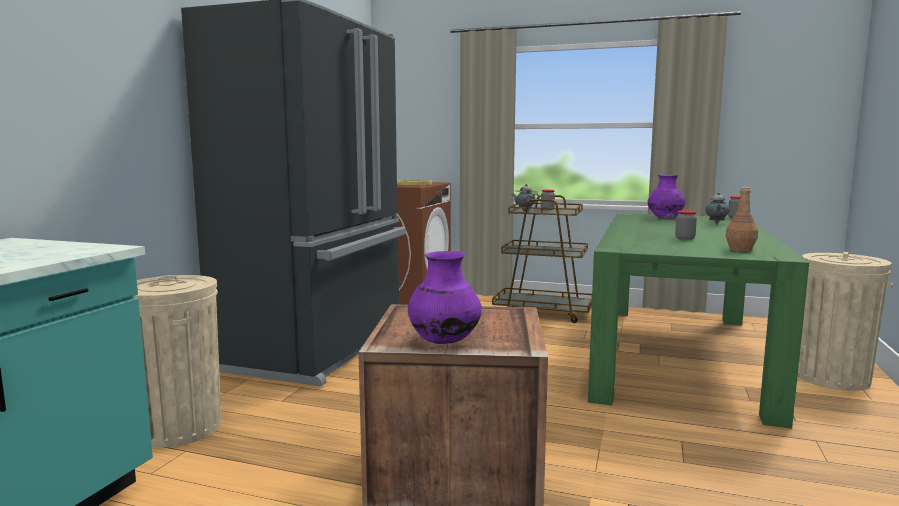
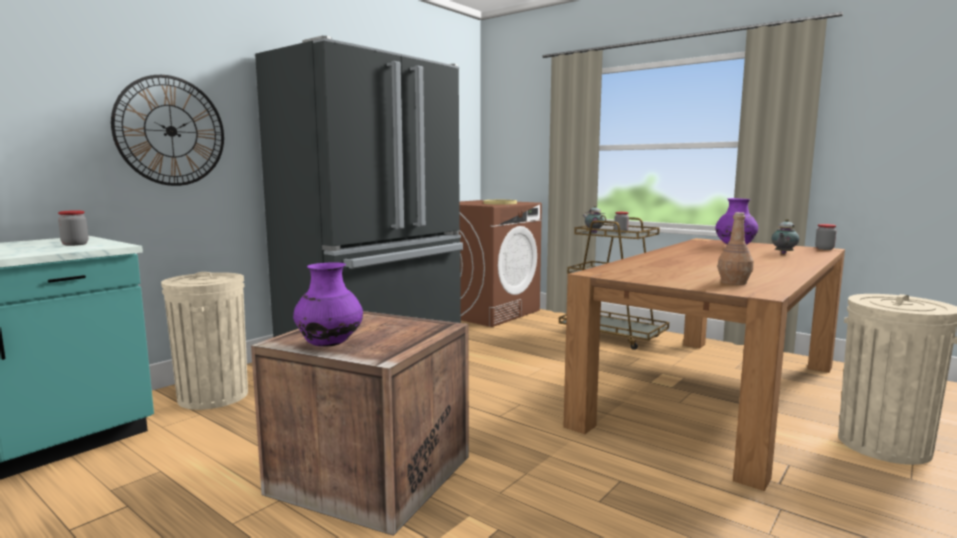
camera: 20 degrees right, 0 degrees up
green dining table [588,213,809,429] -> brown dining table [563,238,845,491]
jar [675,210,697,240] -> jar moved to [58,210,88,246]
none -> wall clock [111,75,224,186]

